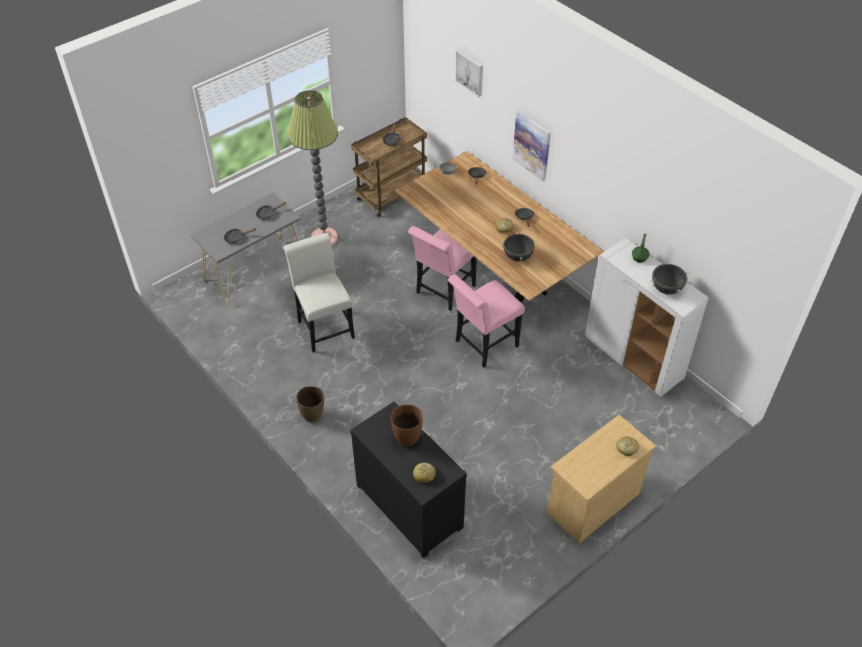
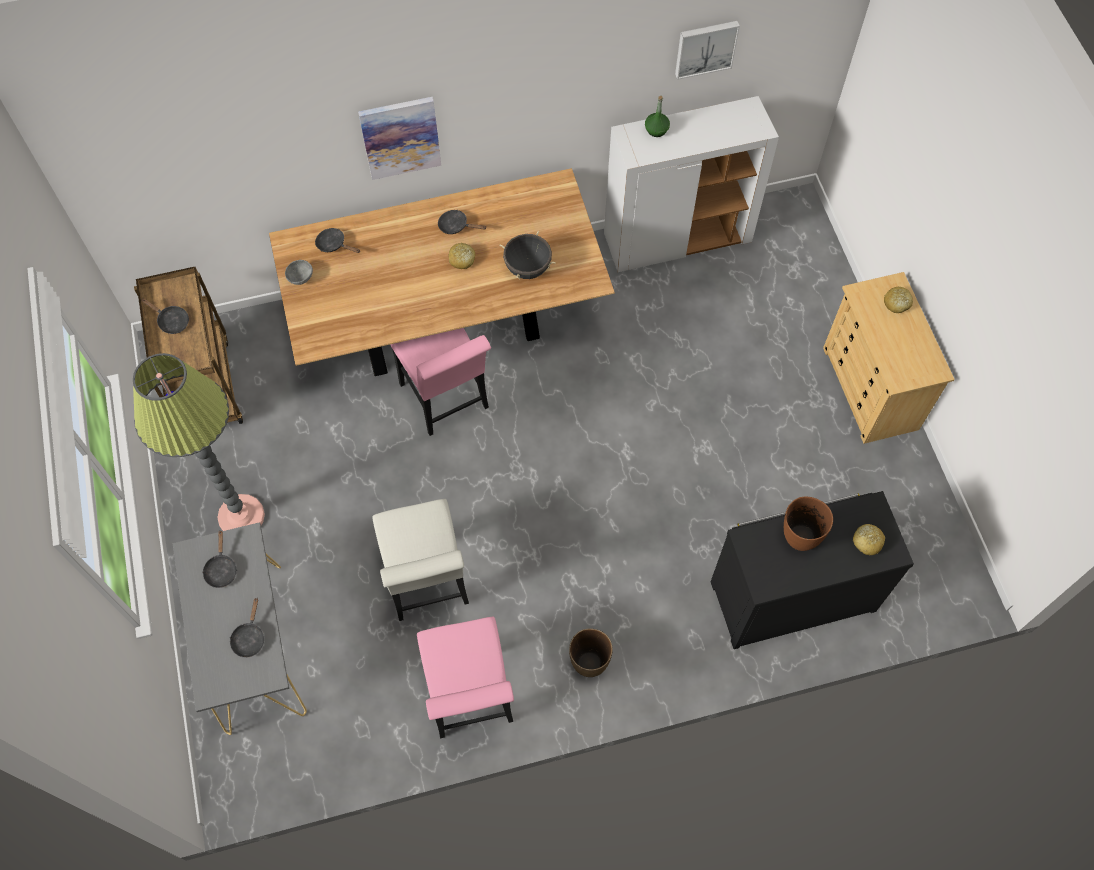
camera: 65 degrees left, 15 degrees up
white chair [283,233,355,352] -> white chair turned 105 degrees counterclockwise [372,499,469,621]
pink chair [448,274,525,368] -> pink chair moved to [417,616,514,738]
picture [455,50,483,97] -> picture moved to [675,21,740,80]
black cooking pot [650,262,689,294] -> none

